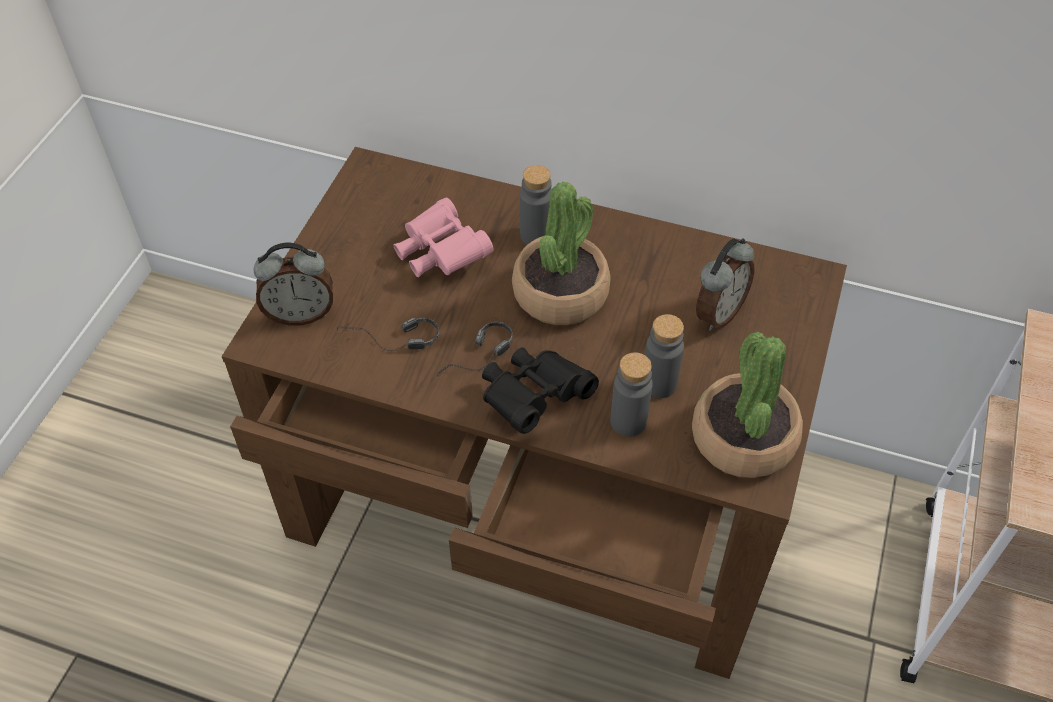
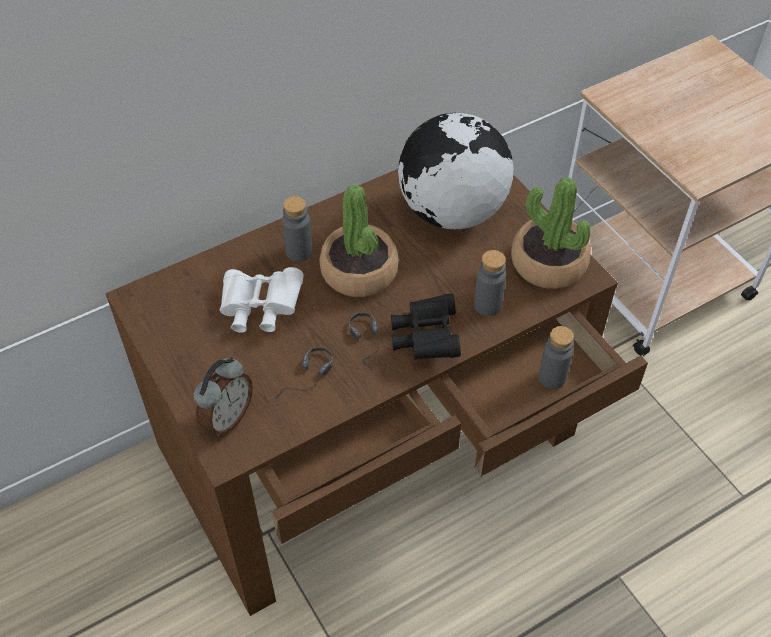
camera: 50 degrees left, 0 degrees up
pink binoculars [393,197,494,278] -> white binoculars [220,267,304,333]
grey bottle [645,314,684,398] -> grey bottle moved to [539,326,574,389]
alarm clock [696,238,754,331] -> globe [398,113,513,230]

